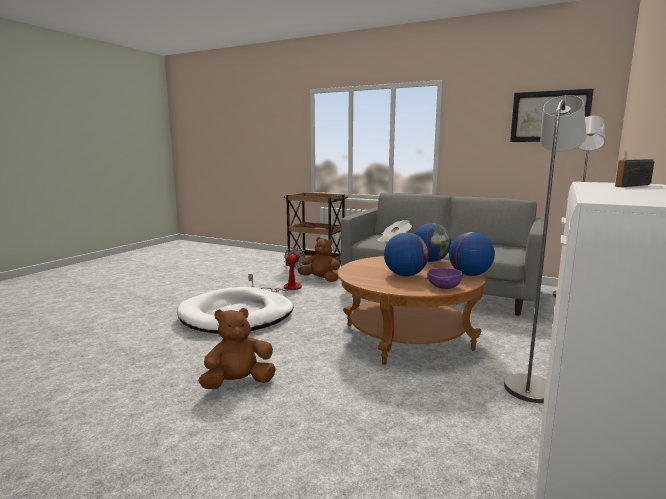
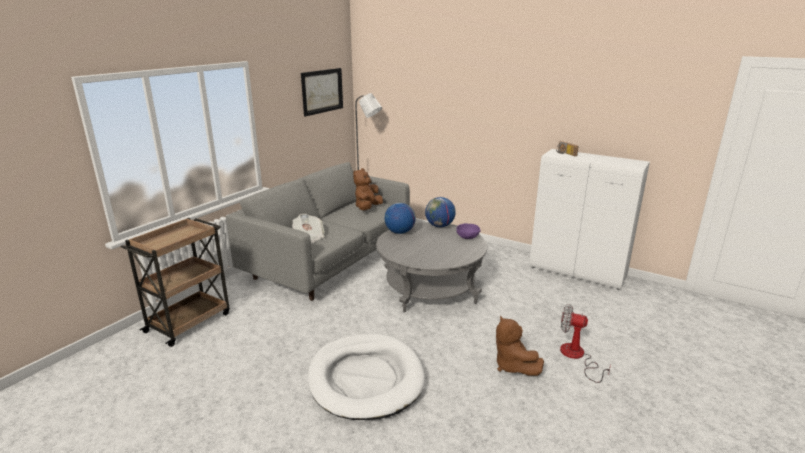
camera: 85 degrees left, 10 degrees up
fan [248,247,306,292] -> fan moved to [560,304,611,383]
brown plush toy [297,237,340,282] -> brown plush toy moved to [353,168,383,210]
brown coffee table [338,256,486,365] -> grey coffee table [376,222,487,312]
globe [384,232,428,276] -> none
grey floor lamp [504,95,586,403] -> none

